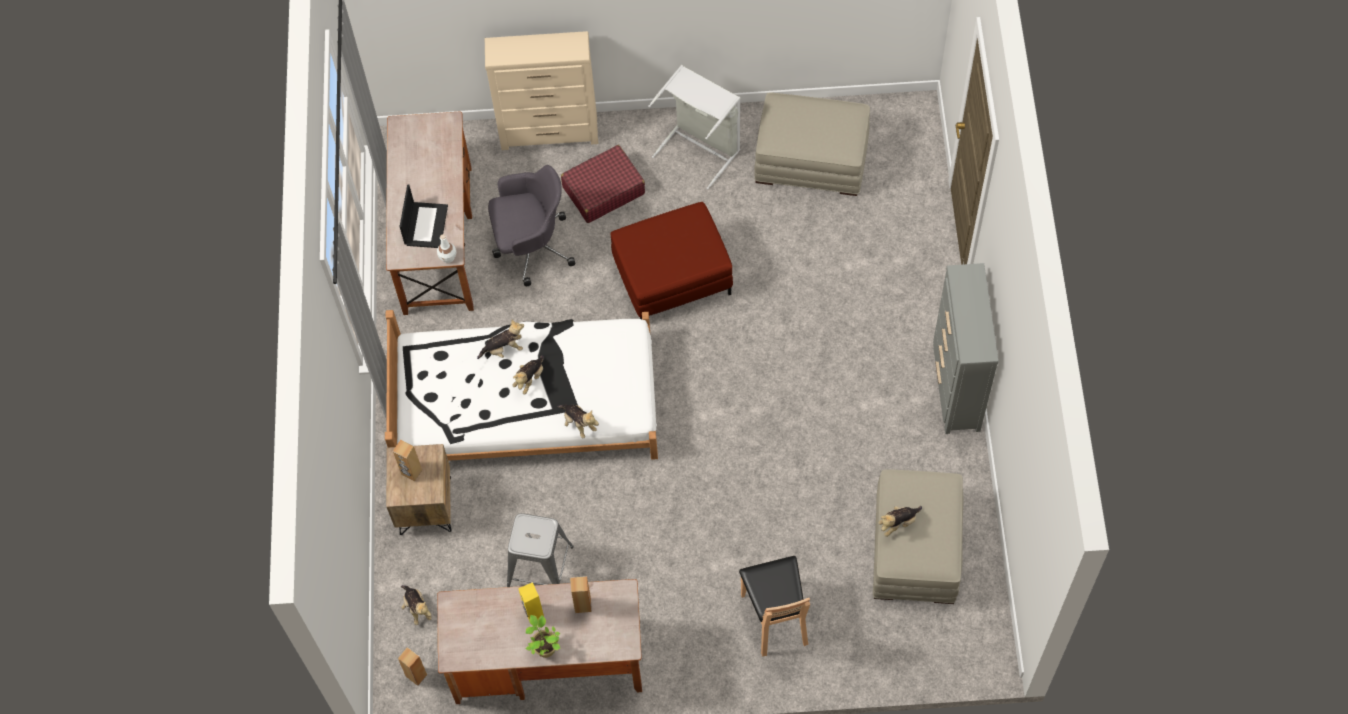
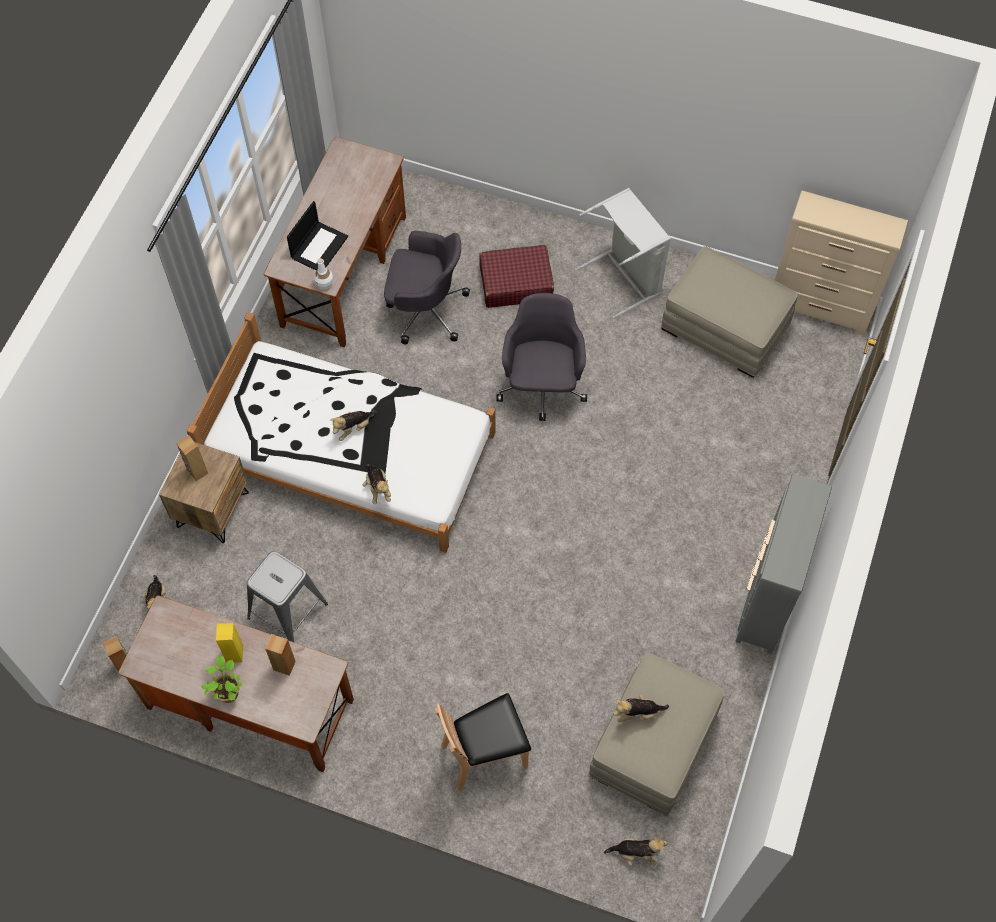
camera: 20 degrees right, 0 degrees up
plush toy [477,320,524,359] -> plush toy moved to [604,836,668,866]
beige dresser [485,31,598,150] -> beige dresser moved to [775,191,908,336]
red ottoman [610,202,733,319] -> grey office chair [496,293,587,421]
brown chair [739,556,810,656] -> brown chair turned 60 degrees clockwise [435,693,531,791]

